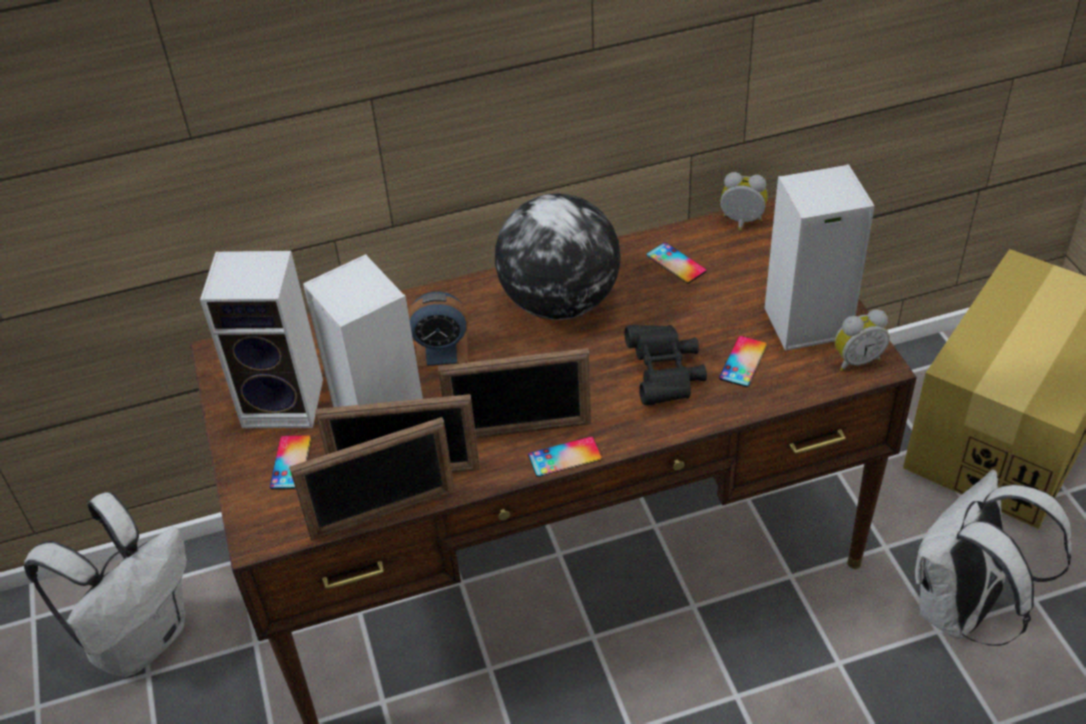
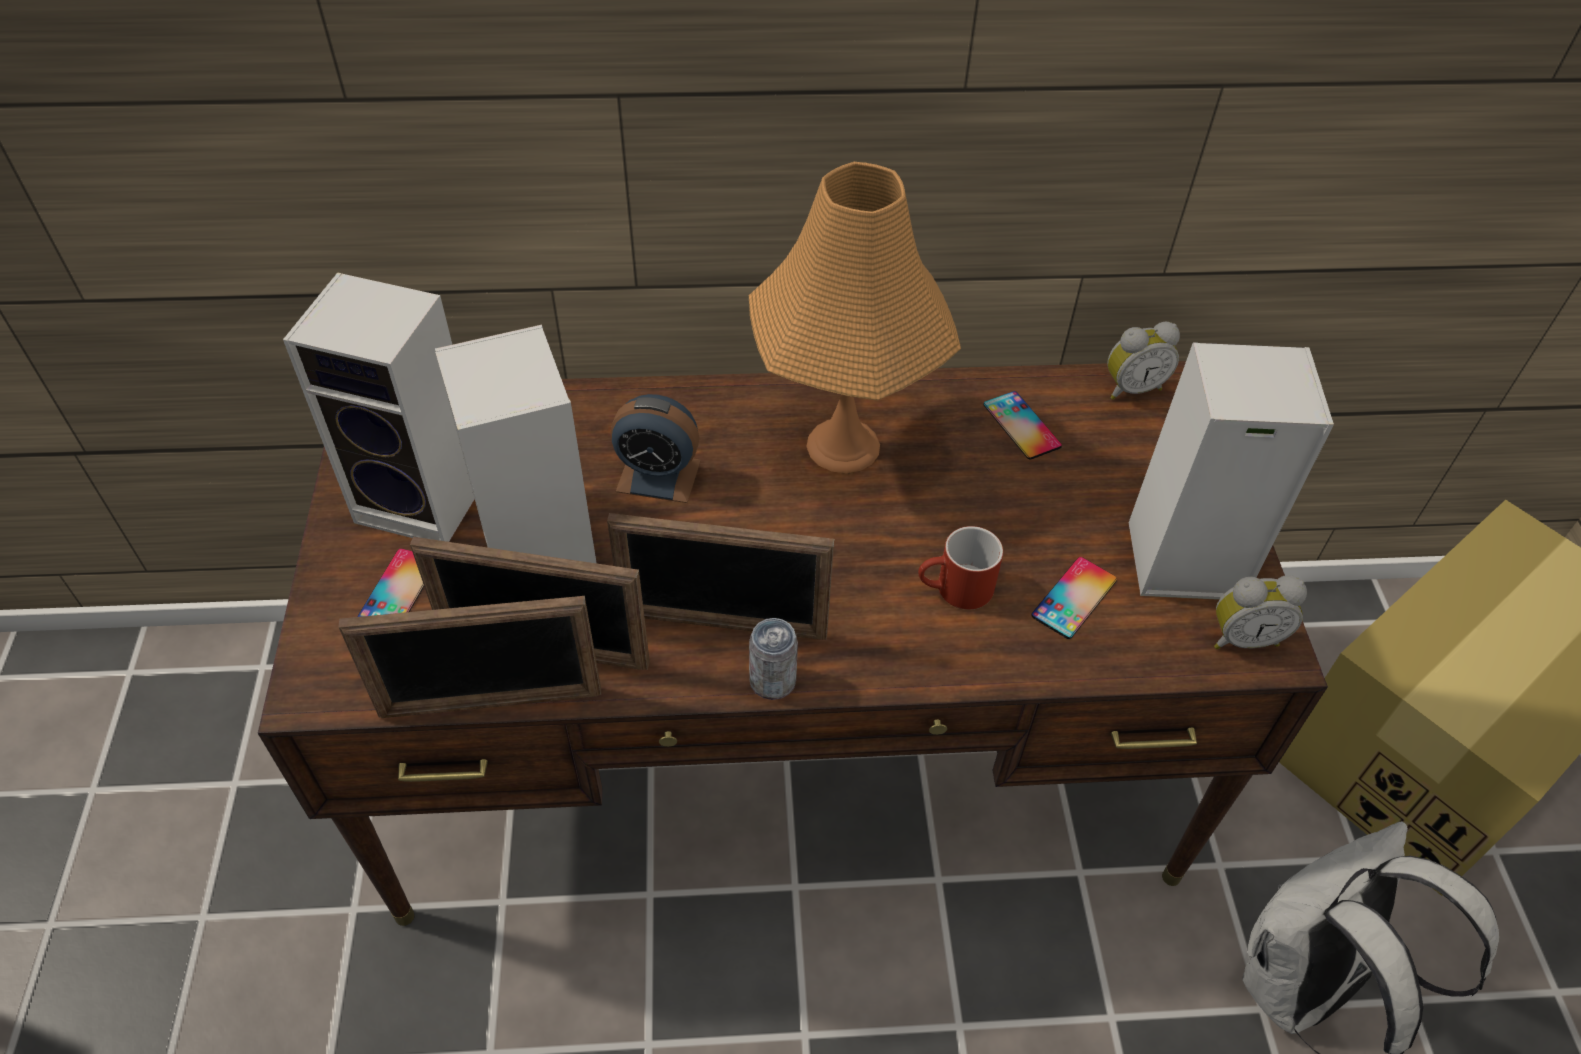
camera: 10 degrees right, 5 degrees up
white backpack [24,492,187,677] -> none
globe [495,194,621,320] -> orange table lamp [749,162,961,473]
phone [528,436,602,477] -> can [749,618,798,700]
black binoculars [625,324,707,405] -> red mug [918,526,1003,610]
alarm clock [720,172,768,230] -> alarm clock turned 135 degrees clockwise [1107,322,1180,400]

